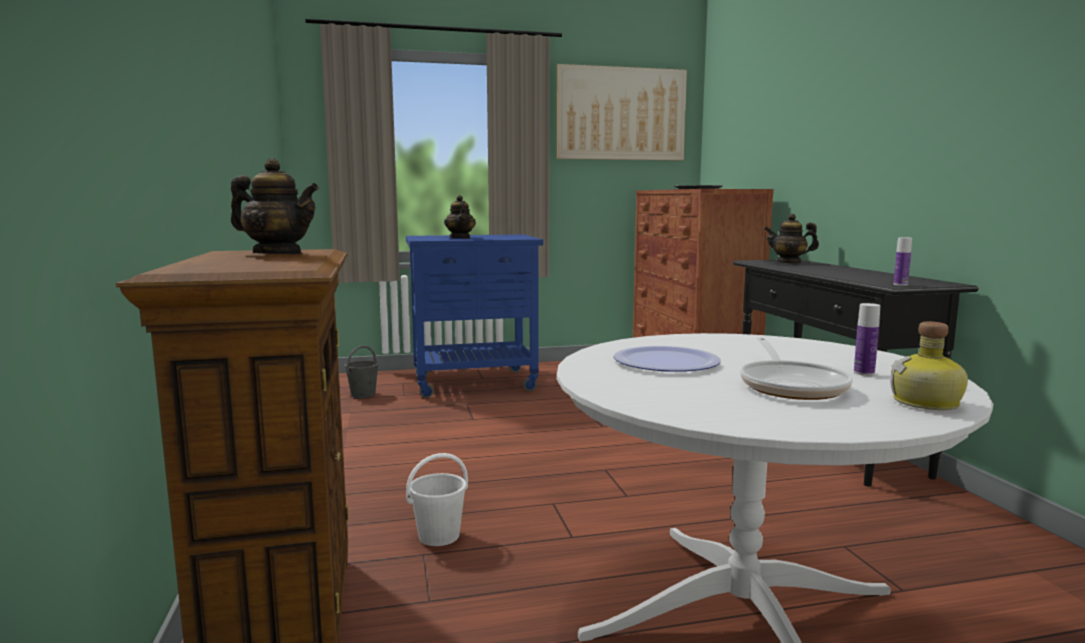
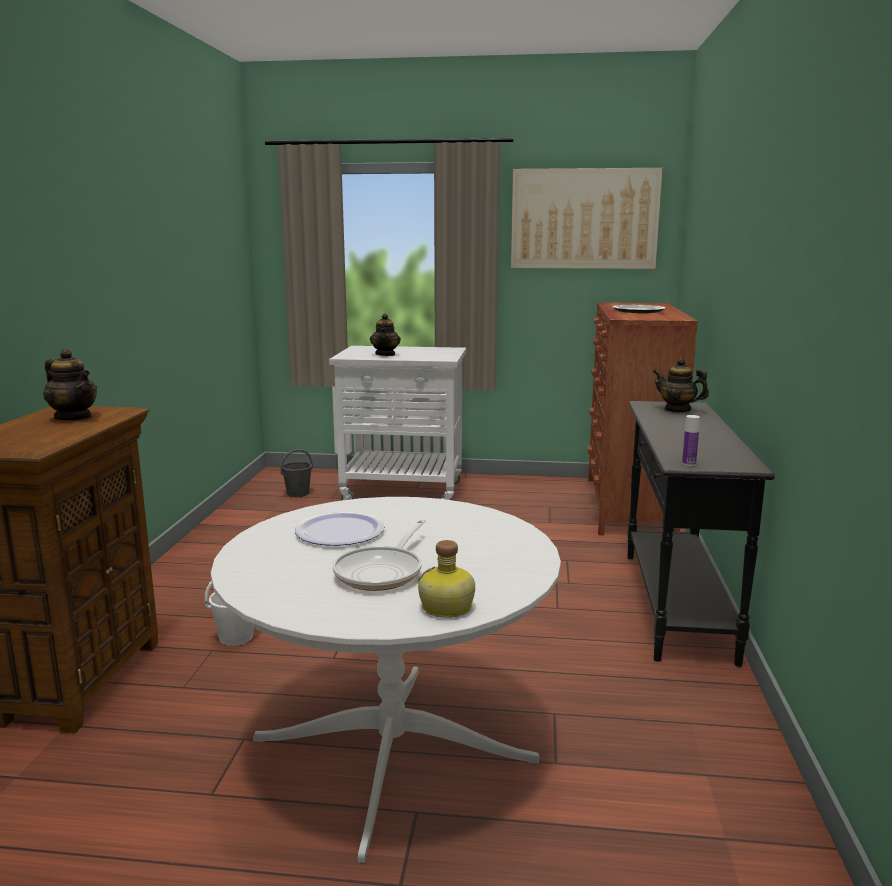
camera: 20 degrees right, 5 degrees up
blue cart [406,234,543,398] -> white cart [329,346,466,500]
bottle [854,303,880,376] -> none

